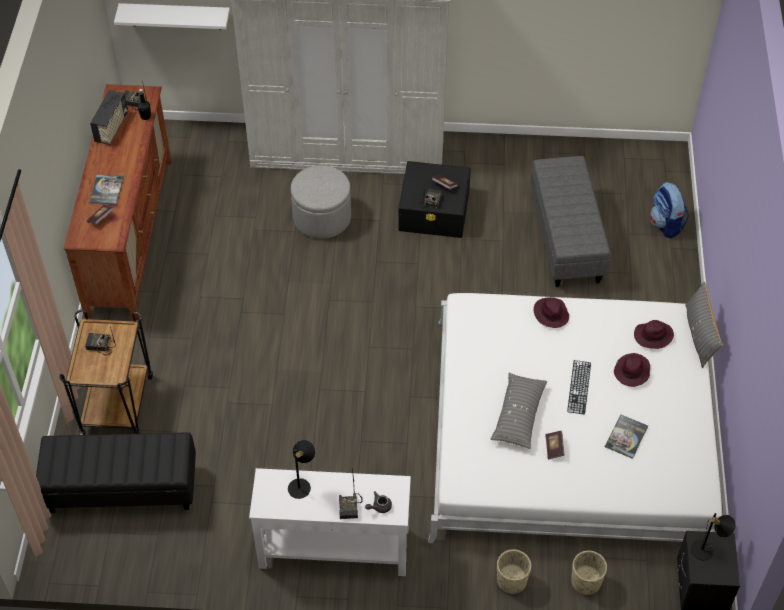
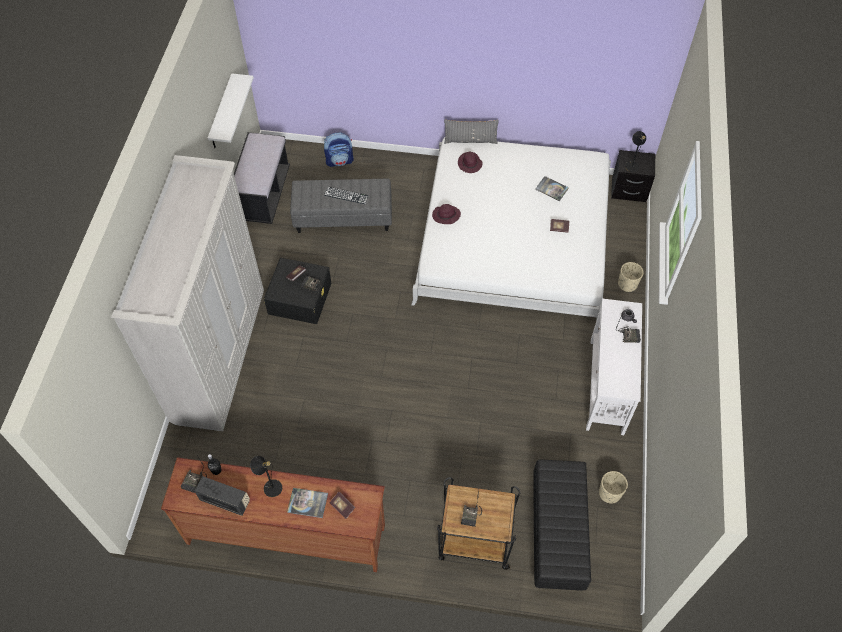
camera: 85 degrees left, 5 degrees up
white shelf [114,3,230,30] -> white shelf moved to [208,73,254,148]
black table lamp [288,440,315,499] -> black table lamp moved to [250,456,282,497]
grey ottoman [291,165,351,239] -> none
grey pillow [490,373,547,449] -> none
keyboard [567,360,591,415] -> keyboard moved to [324,187,369,204]
beige planter [571,551,607,595] -> beige planter moved to [599,471,628,504]
purple hat [614,353,650,387] -> none
none -> black bench [234,132,290,224]

